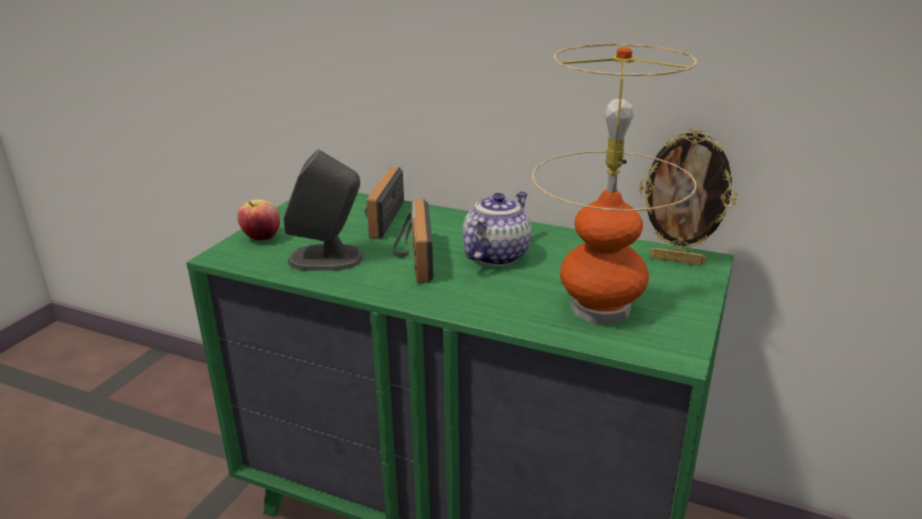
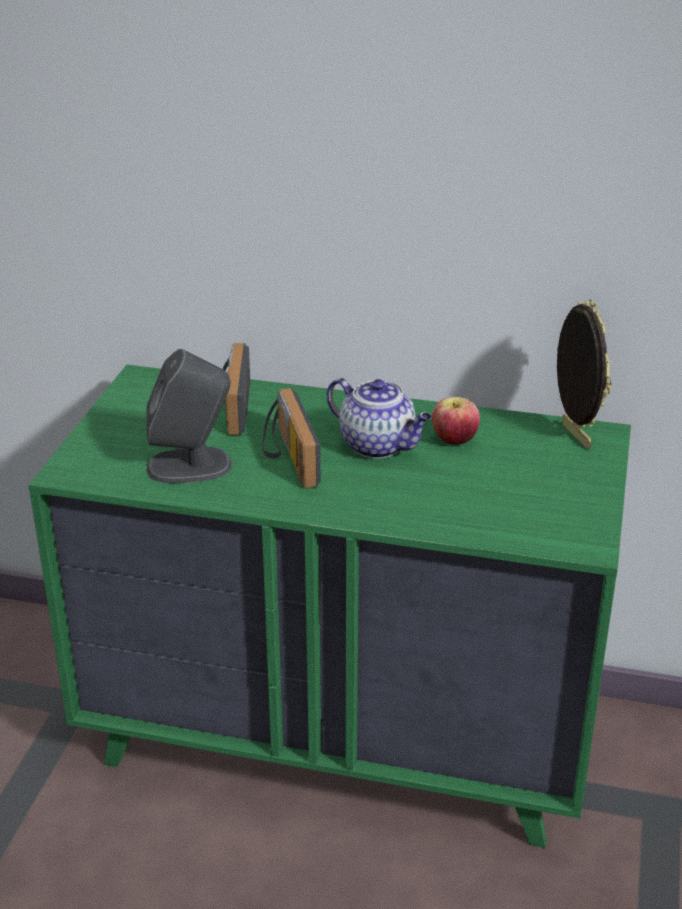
camera: 10 degrees left, 5 degrees up
apple [237,199,280,240] -> apple moved to [432,397,480,445]
teapot [462,192,532,266] -> teapot turned 105 degrees clockwise [326,378,432,458]
table lamp [532,44,697,325] -> none
picture frame [639,128,737,266] -> picture frame turned 120 degrees counterclockwise [557,299,612,449]

